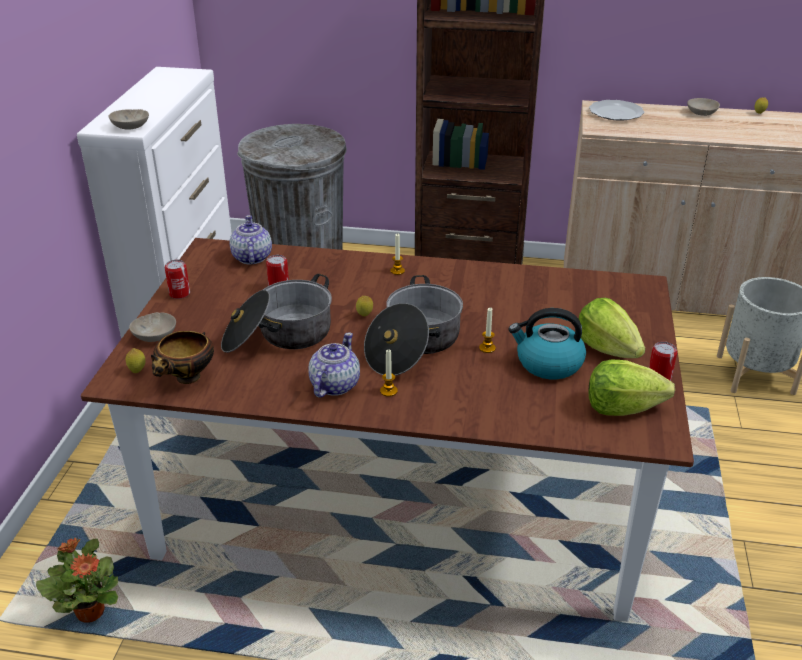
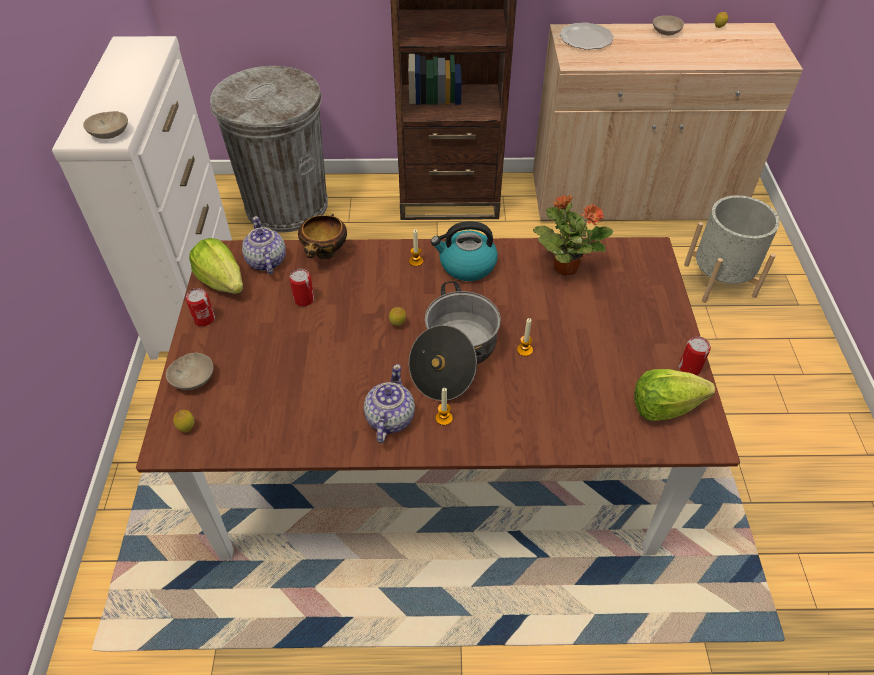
camera: 10 degrees left, 15 degrees up
potted plant [36,538,118,623] -> potted plant moved to [533,195,614,276]
bowl [151,331,214,384] -> bowl moved to [298,214,347,259]
cooking pot [221,274,332,353] -> none
kettle [509,308,586,379] -> kettle moved to [431,221,498,281]
lettuce [579,298,645,358] -> lettuce moved to [189,238,243,294]

